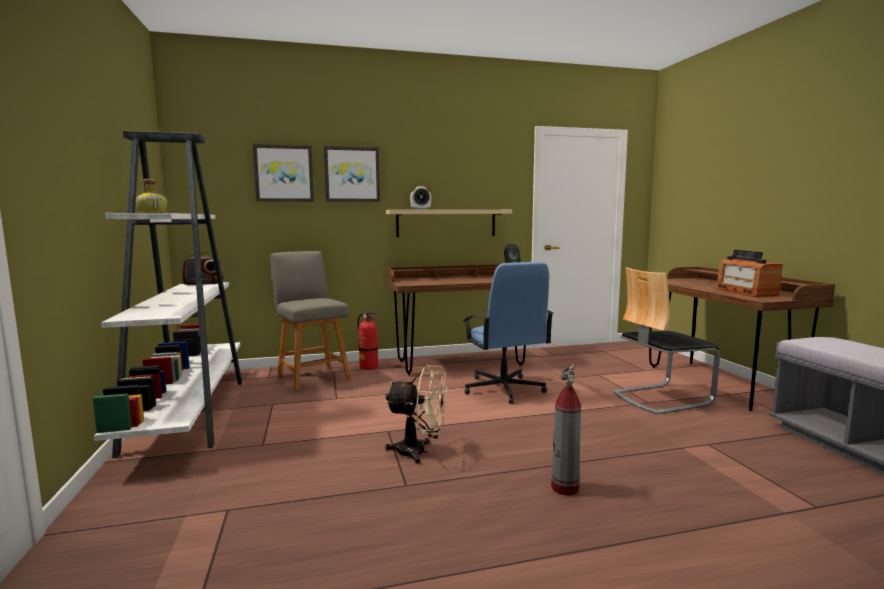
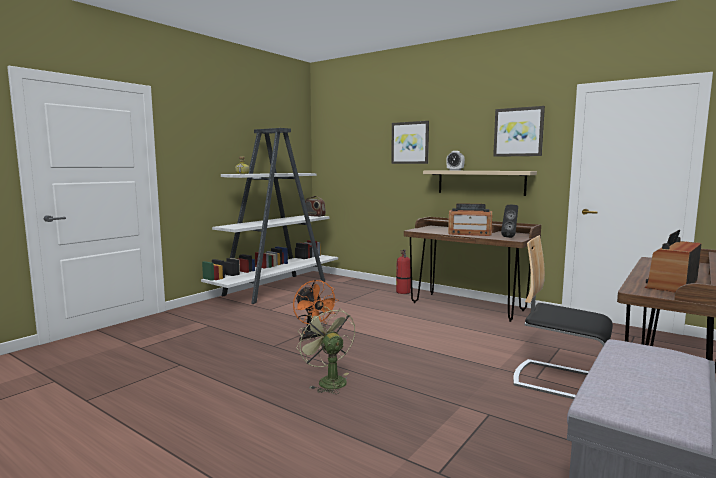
camera: 50 degrees right, 0 degrees up
picture [253,144,314,202] -> picture moved to [493,106,545,157]
grey chair [270,251,351,391] -> none
beige fan [385,365,447,464] -> orange fan [293,280,339,341]
blue office chair [463,262,554,404] -> none
fire extinguisher [551,364,581,495] -> green fan [296,307,355,394]
none -> radio [448,203,492,236]

